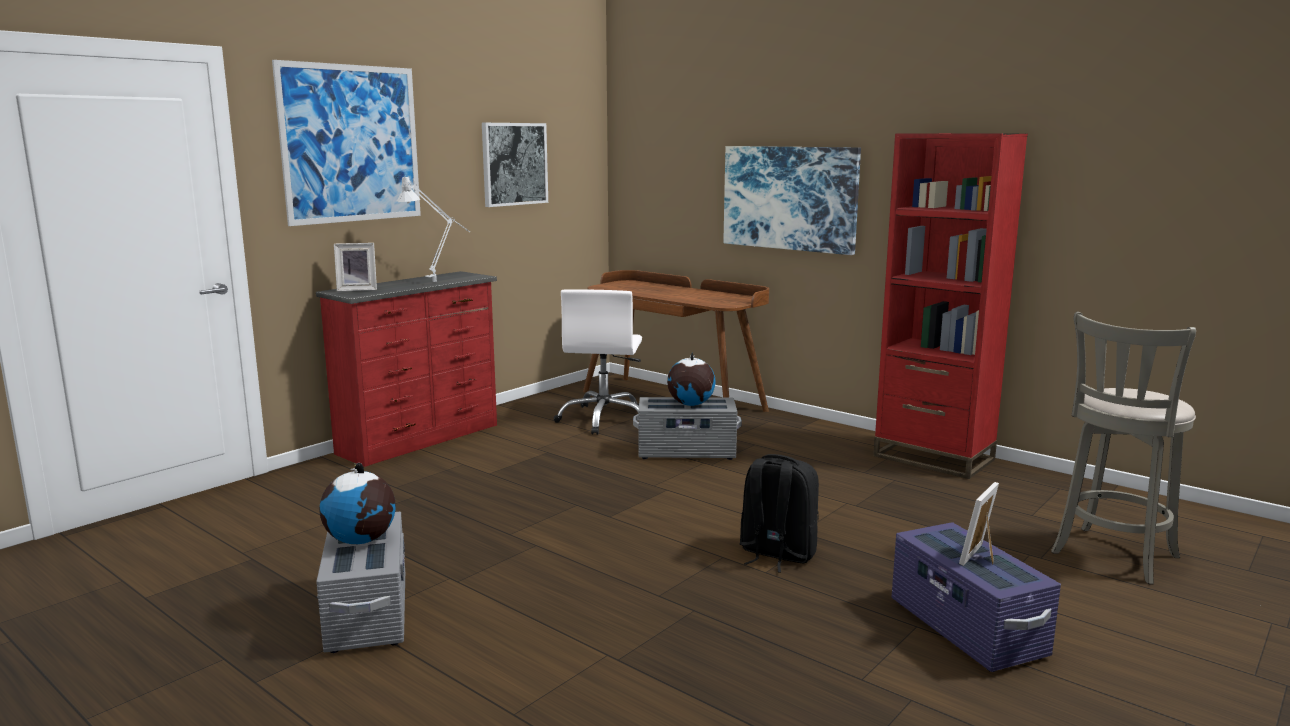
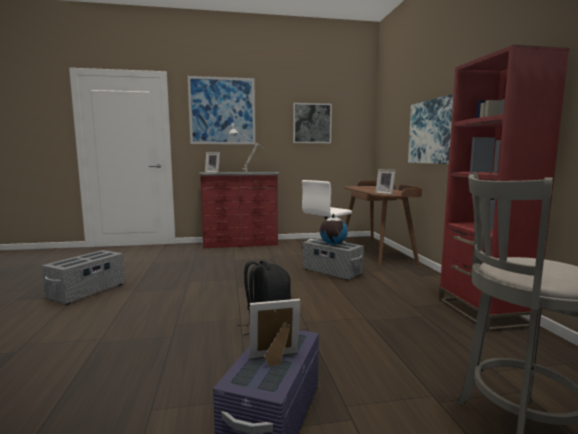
camera: 40 degrees right, 5 degrees down
globe [319,463,396,544] -> none
none -> picture frame [375,169,396,194]

